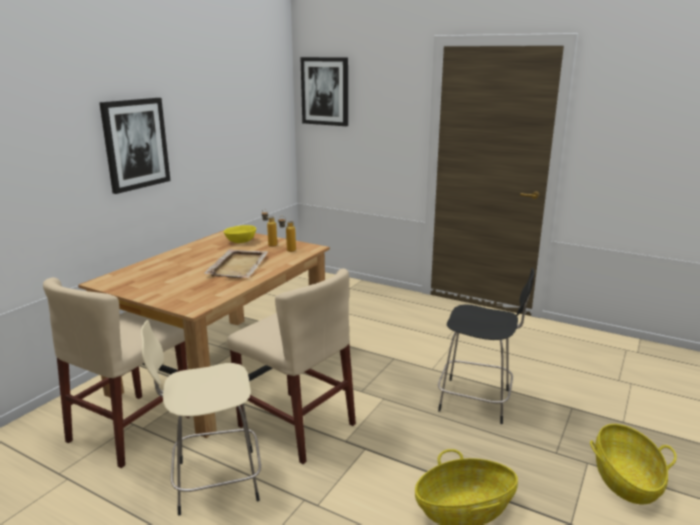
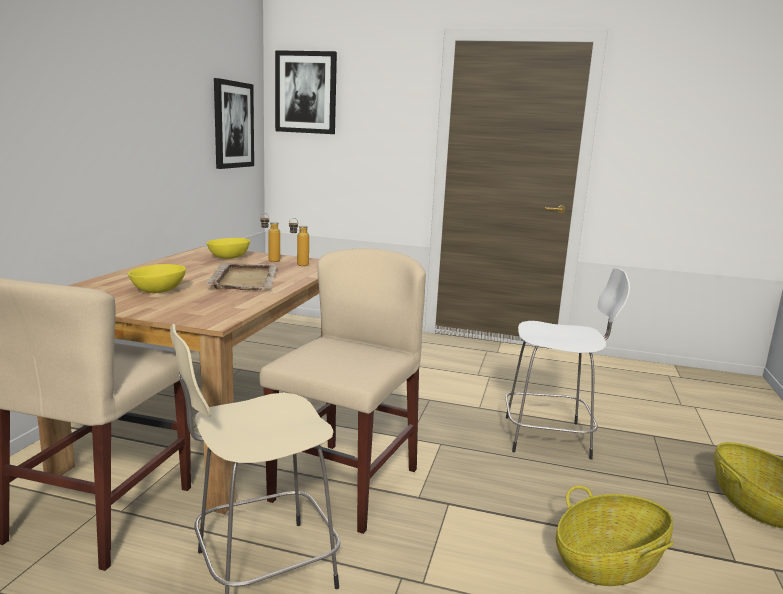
camera: 15 degrees left, 5 degrees down
picture [99,98,171,194] -> picture moved to [214,78,254,169]
beige chair [227,268,356,464] -> beige chair turned 90 degrees counterclockwise [259,248,426,534]
black stool [438,268,534,424] -> white stool [505,268,630,459]
none -> yellow bowl [128,264,186,293]

